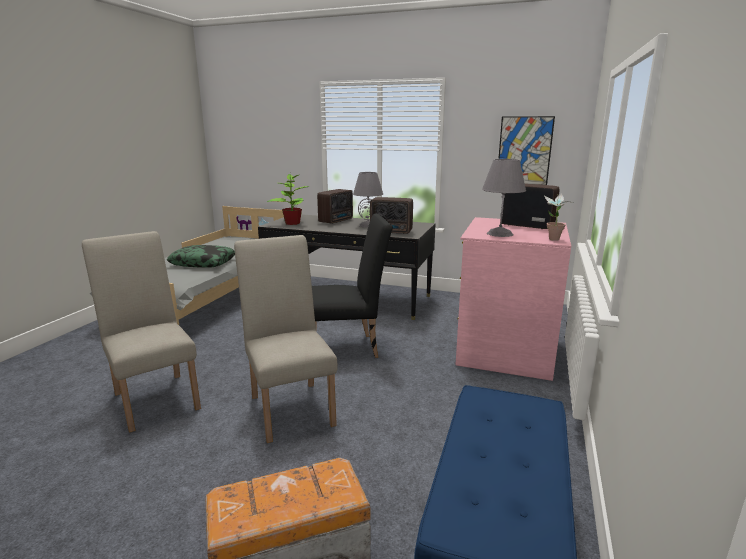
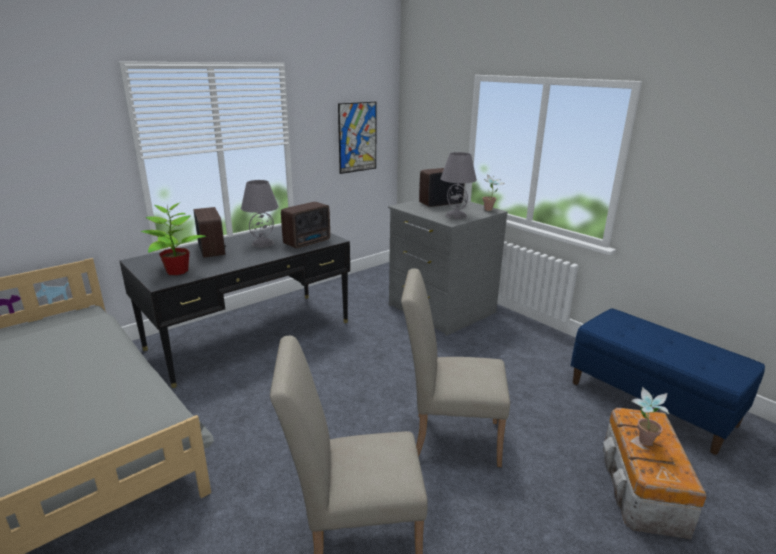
camera: 60 degrees left, 5 degrees up
pillow [167,245,235,268] -> none
black chair [312,214,393,358] -> none
pink dresser [456,217,571,381] -> grey dresser [388,200,508,336]
none -> potted plant [631,387,669,446]

